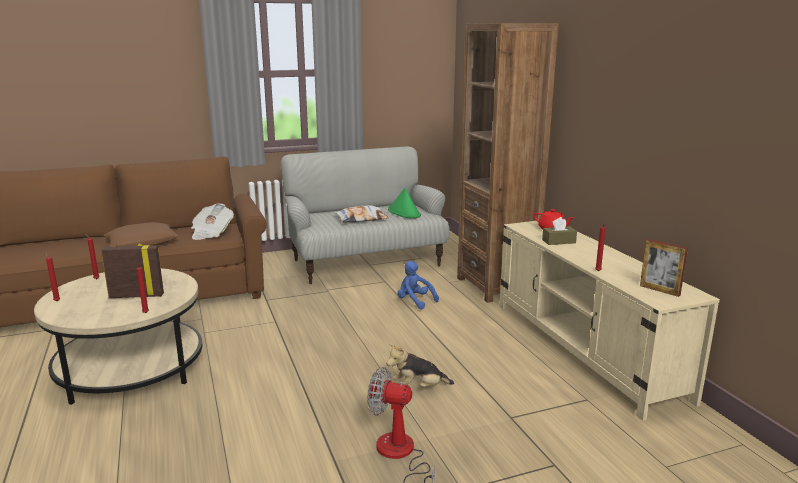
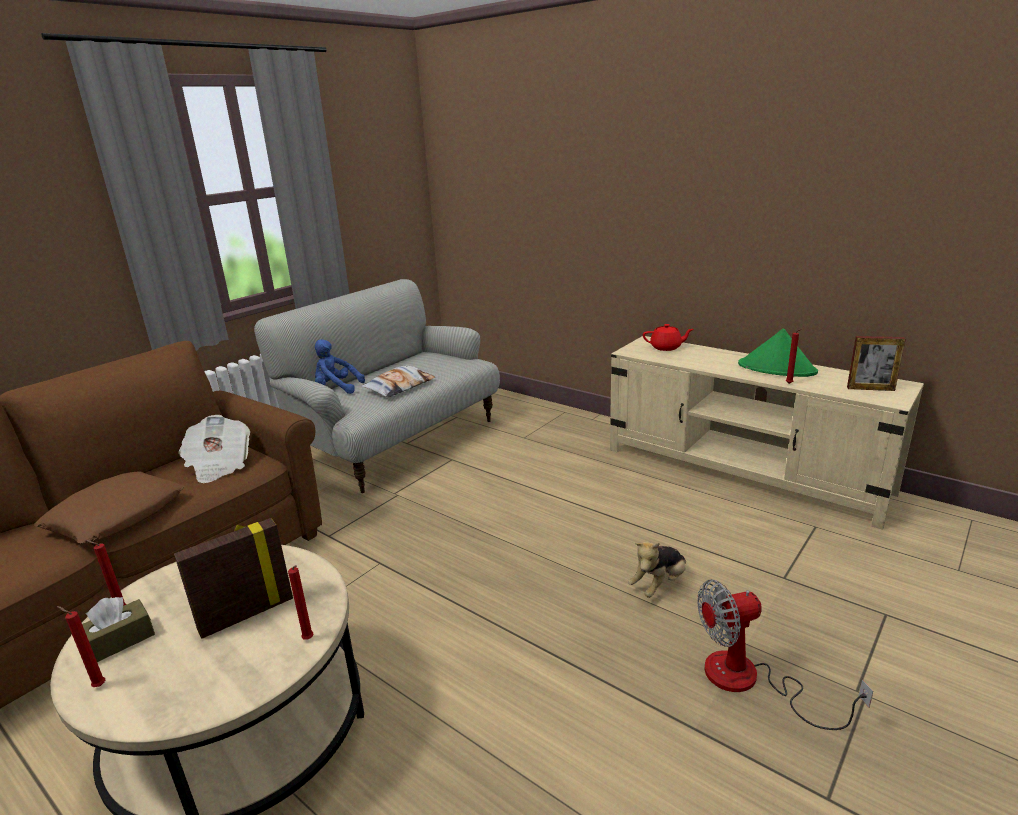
camera: 30 degrees left, 5 degrees up
green hat [388,188,421,218] -> green hat moved to [738,329,818,377]
blue plush toy [397,261,439,309] -> blue plush toy moved to [315,339,365,394]
brown bookcase [457,23,559,303] -> none
brown tissue box [542,217,577,245] -> brown tissue box moved to [82,597,155,662]

